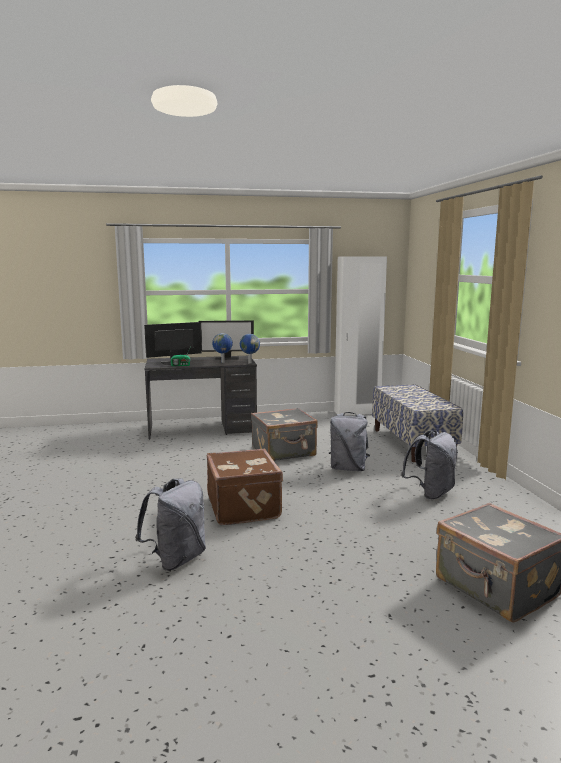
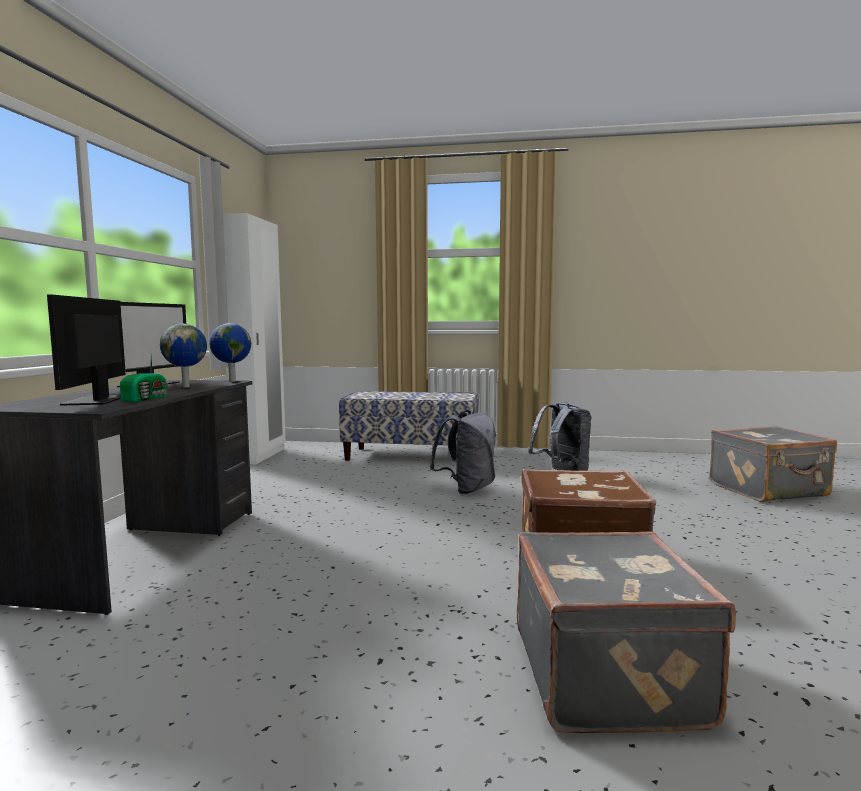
camera: 70 degrees left, 5 degrees down
grey backpack [135,478,206,571] -> none
grey suitcase [251,408,318,461] -> grey suitcase moved to [517,532,736,733]

